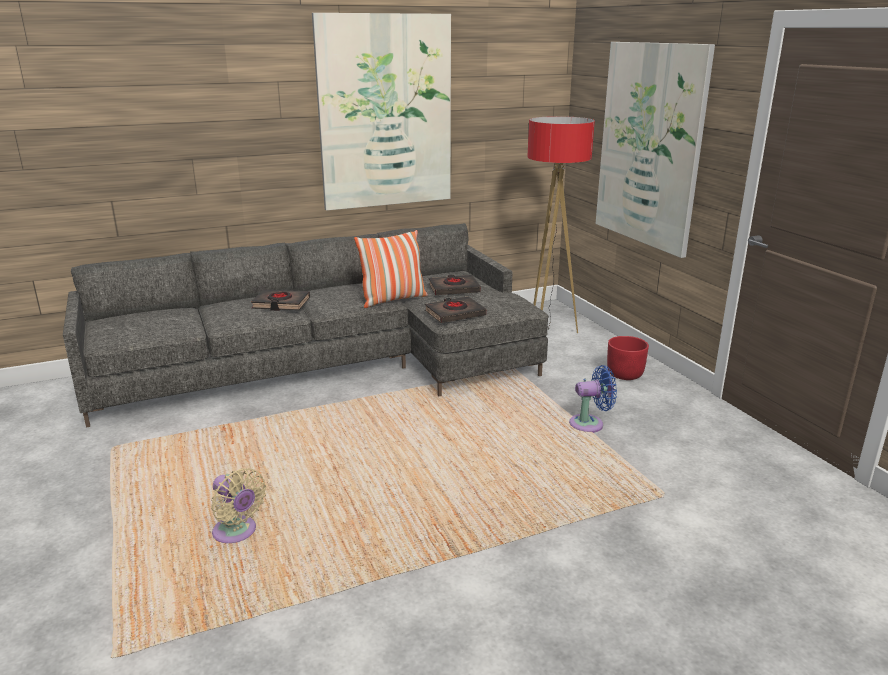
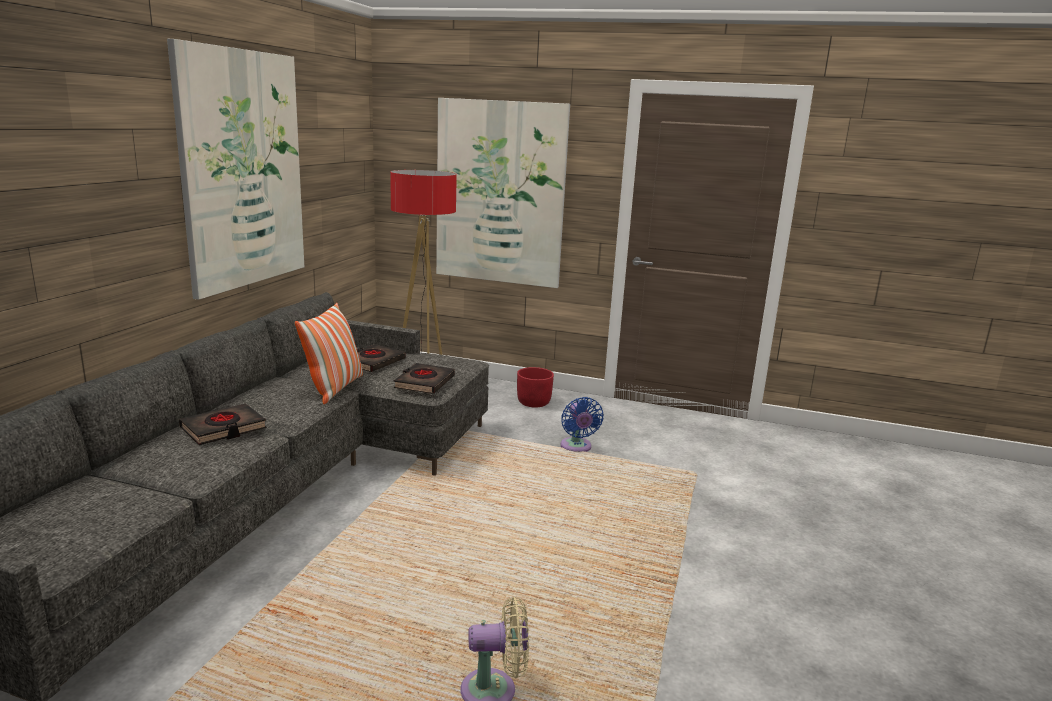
camera: 50 degrees left, 5 degrees down
blue fan [569,365,617,433] -> blue fan turned 135 degrees clockwise [560,397,603,452]

